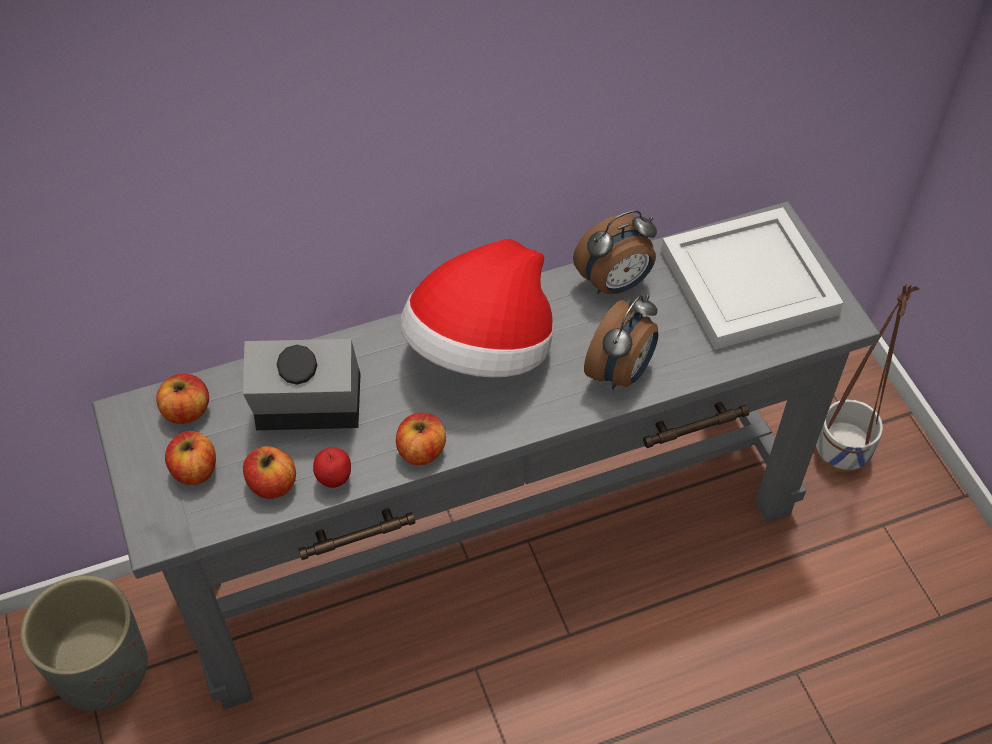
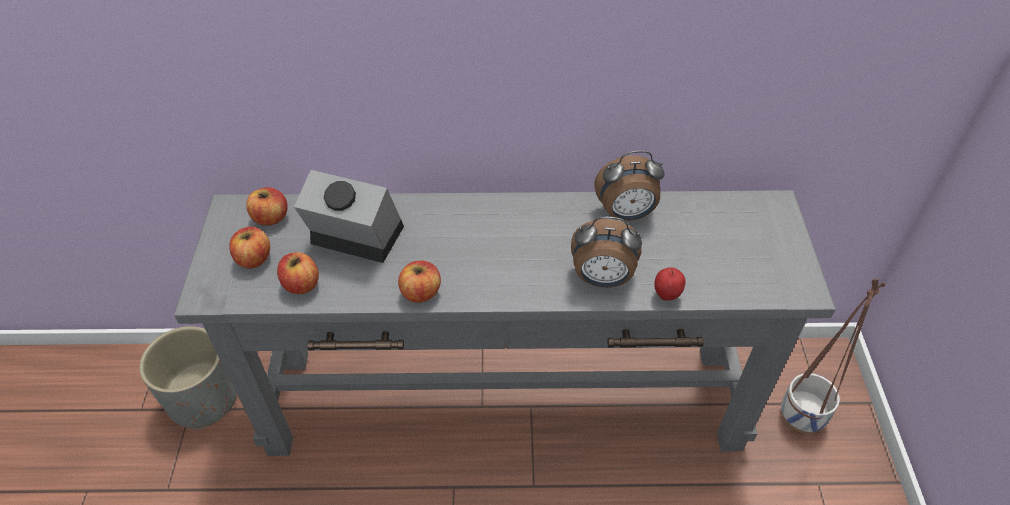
camera: 20 degrees right, 5 degrees down
apple [313,447,351,488] -> apple moved to [654,267,685,301]
hat [400,239,553,377] -> none
alarm clock [584,295,658,390] -> alarm clock turned 45 degrees clockwise [571,217,642,287]
white tray [661,207,844,350] -> none

